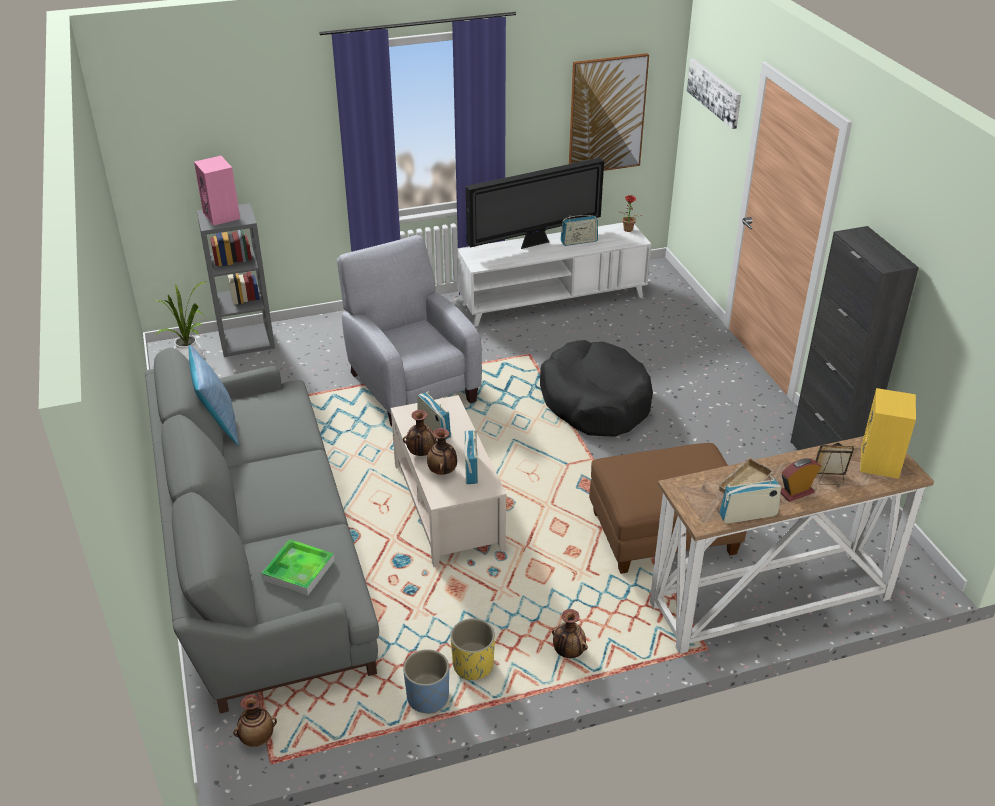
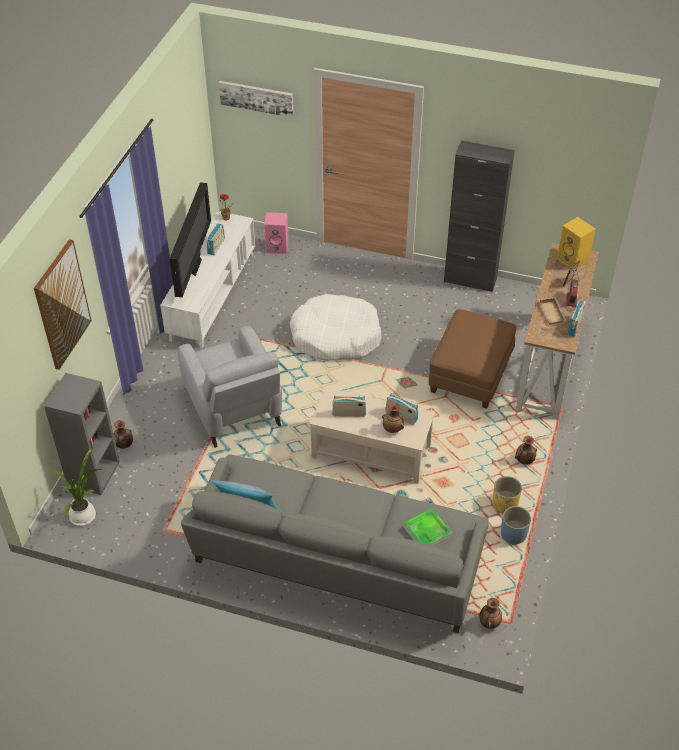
camera: 55 degrees left, 10 degrees up
pink speaker [194,156,240,226] -> pink speaker moved to [264,212,289,254]
grey armchair [337,235,482,426] -> grey armchair turned 120 degrees counterclockwise [178,326,282,448]
vase [403,410,438,456] -> vase moved to [114,420,133,449]
black dog bed [540,340,653,437] -> white dog bed [290,294,382,360]
picture [569,53,649,171] -> picture moved to [34,239,92,370]

